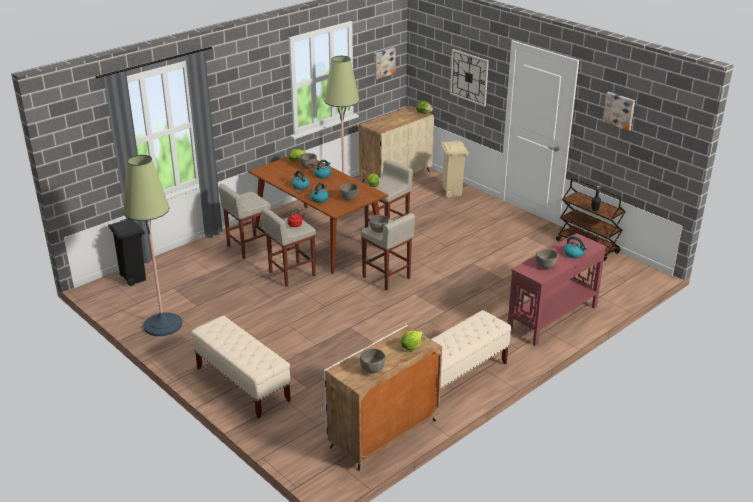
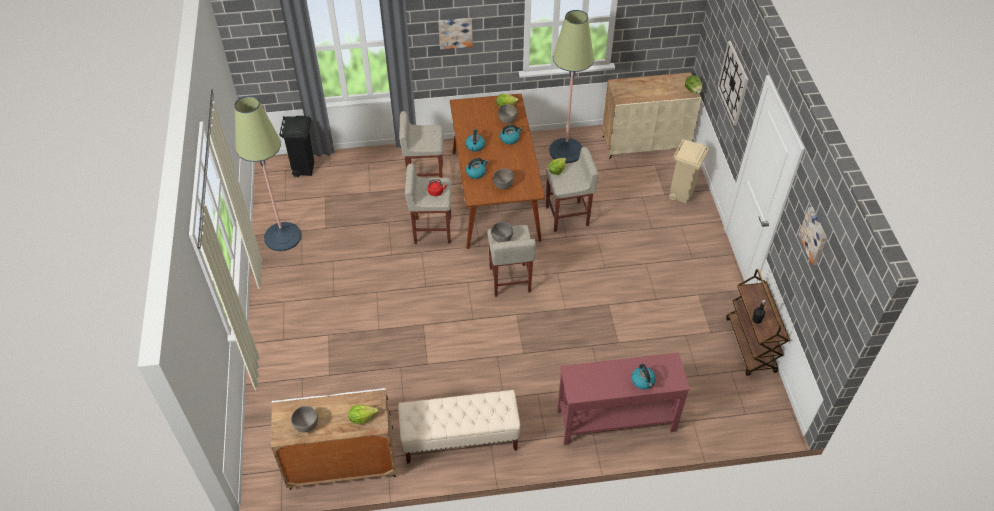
camera: 35 degrees right, 20 degrees up
beige bench [191,316,291,419] -> none
picture [374,48,396,79] -> picture moved to [438,18,473,49]
grey bowl [536,249,558,269] -> none

